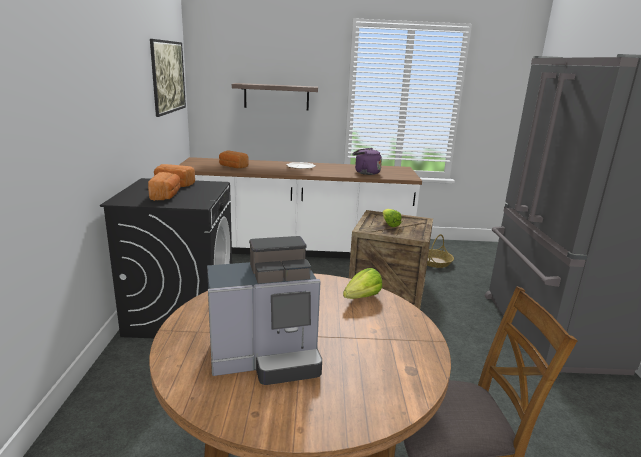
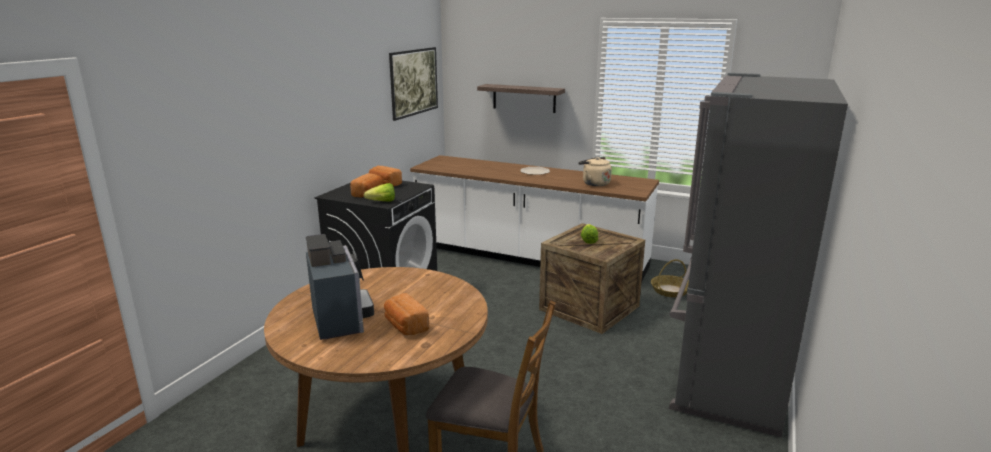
camera: 25 degrees right, 0 degrees up
coffee machine [207,236,322,385] -> coffee machine turned 120 degrees counterclockwise [306,234,374,340]
bread [219,151,248,168] -> bread moved to [384,293,429,335]
lettuce [343,268,382,299] -> lettuce moved to [364,183,395,202]
purple kettle [352,148,382,175] -> beige kettle [578,157,612,186]

